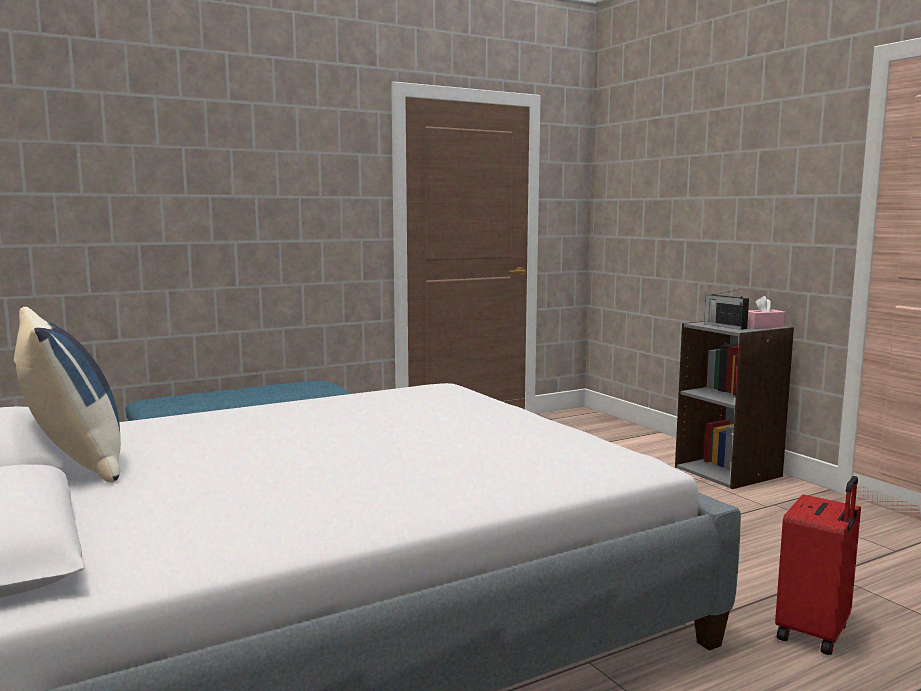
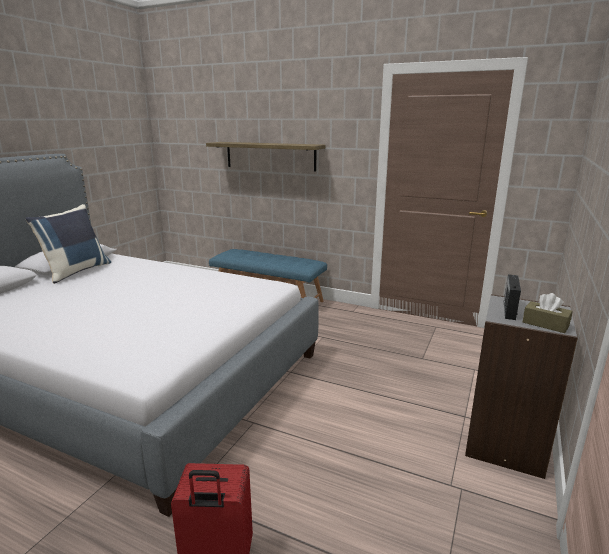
camera: 55 degrees right, 10 degrees up
pink tissue box [747,296,785,329] -> brown tissue box [523,293,573,333]
none -> shelf [206,142,326,172]

